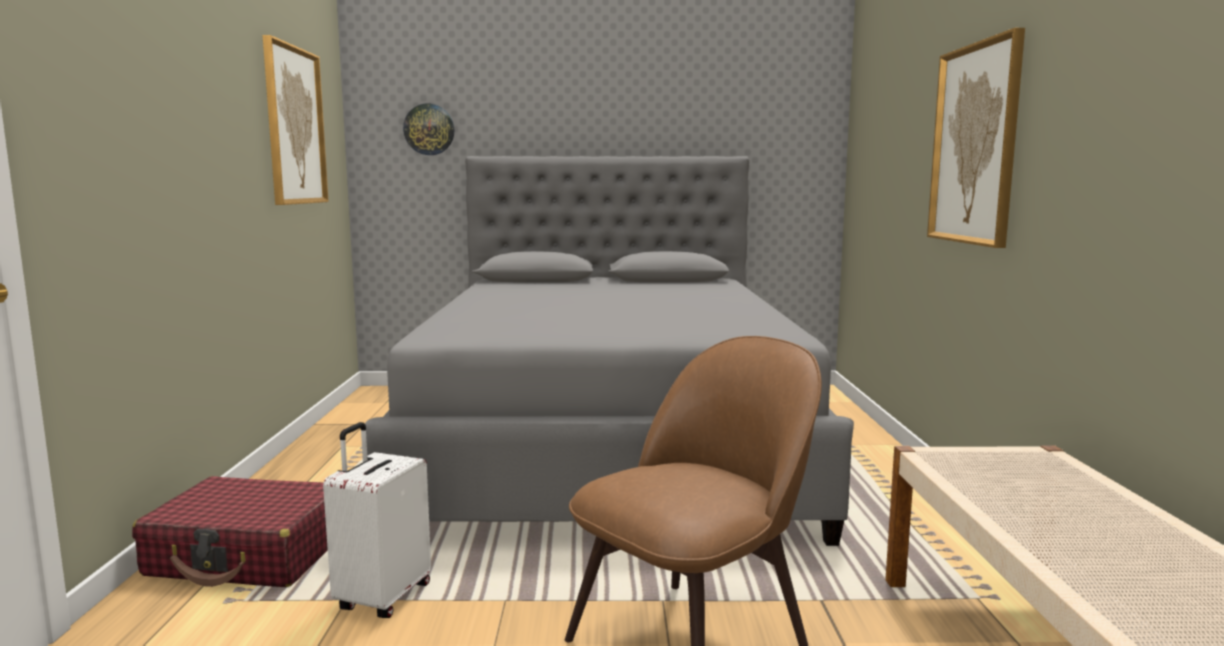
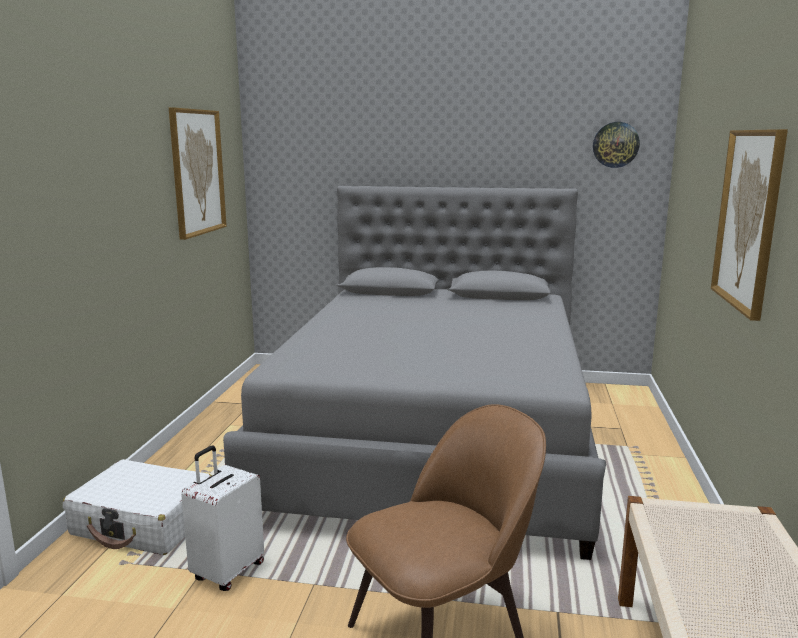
camera: 10 degrees right, 5 degrees up
red suitcase [132,476,328,587] -> white suitcase [63,459,212,555]
wall clock [403,104,454,155] -> wall clock moved to [593,122,640,168]

